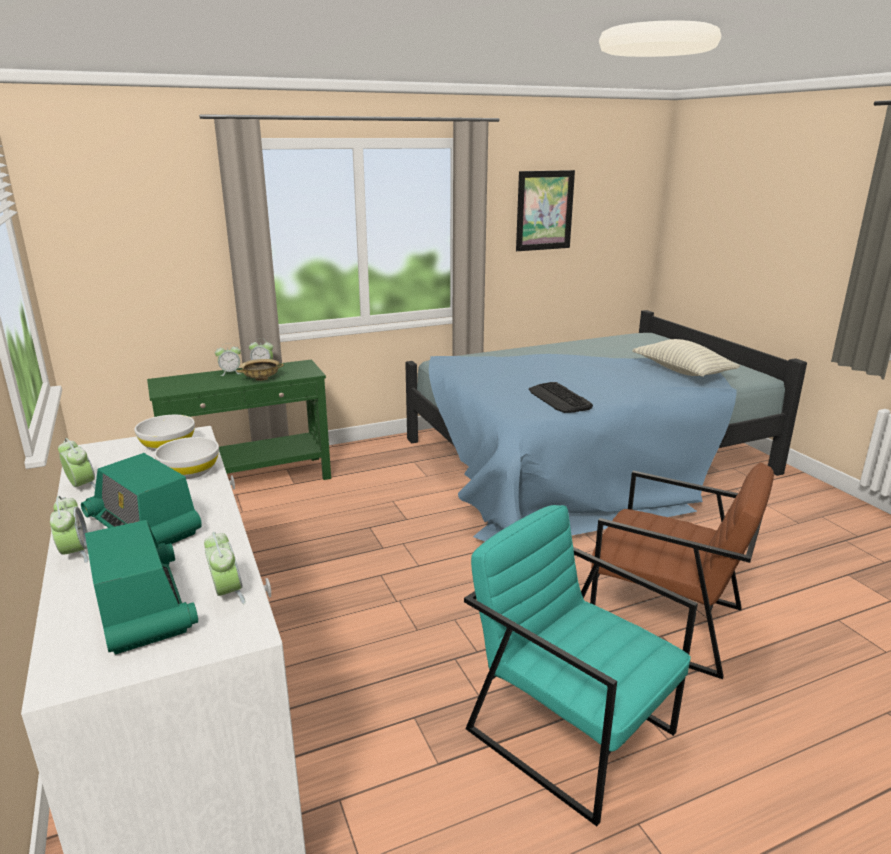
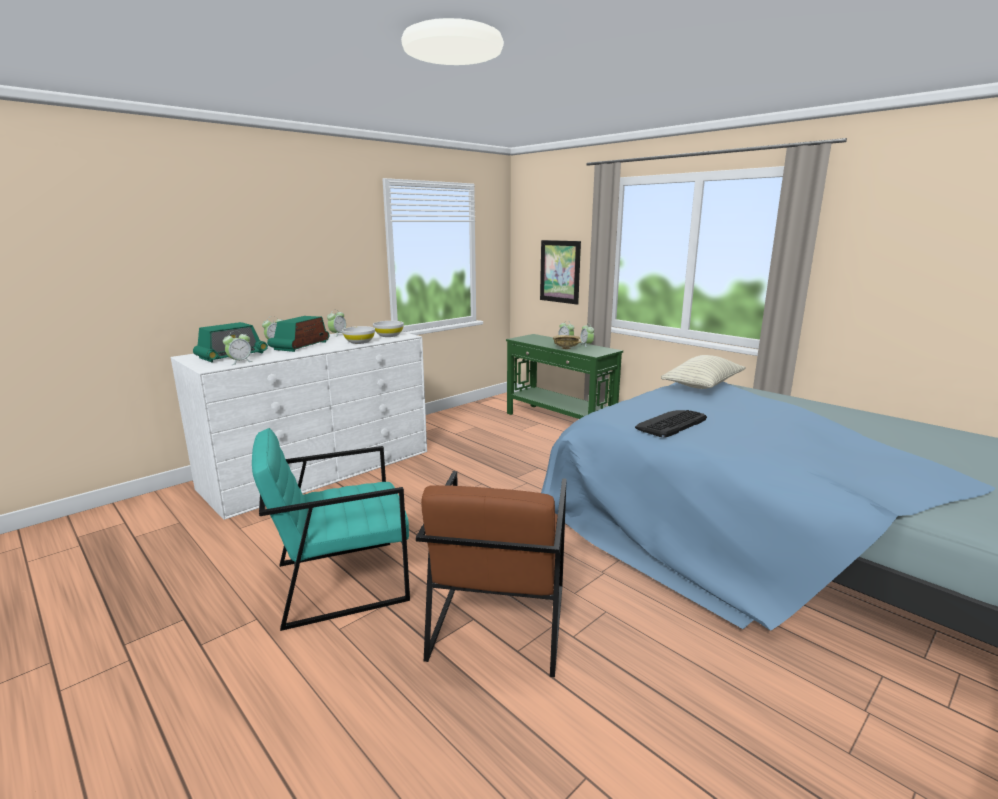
camera: 70 degrees right, 5 degrees down
turquoise armchair [464,505,698,826] -> turquoise armchair turned 135 degrees counterclockwise [252,428,410,631]
picture [516,170,575,251] -> picture moved to [540,240,581,305]
pillow [632,339,740,377] -> pillow moved to [661,355,746,389]

